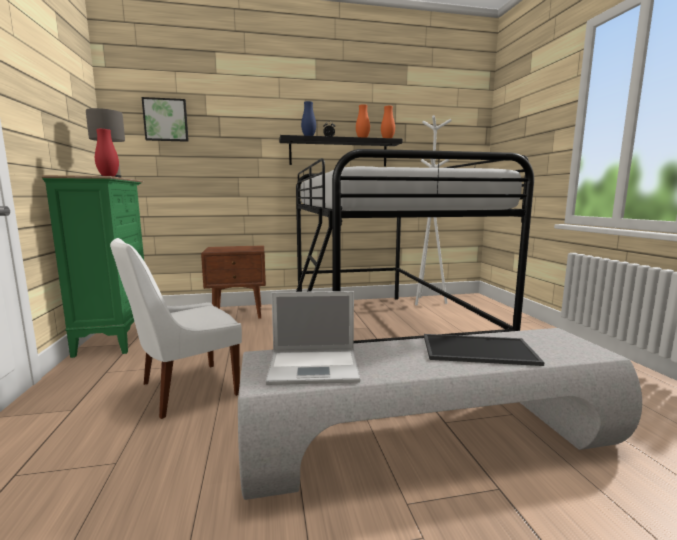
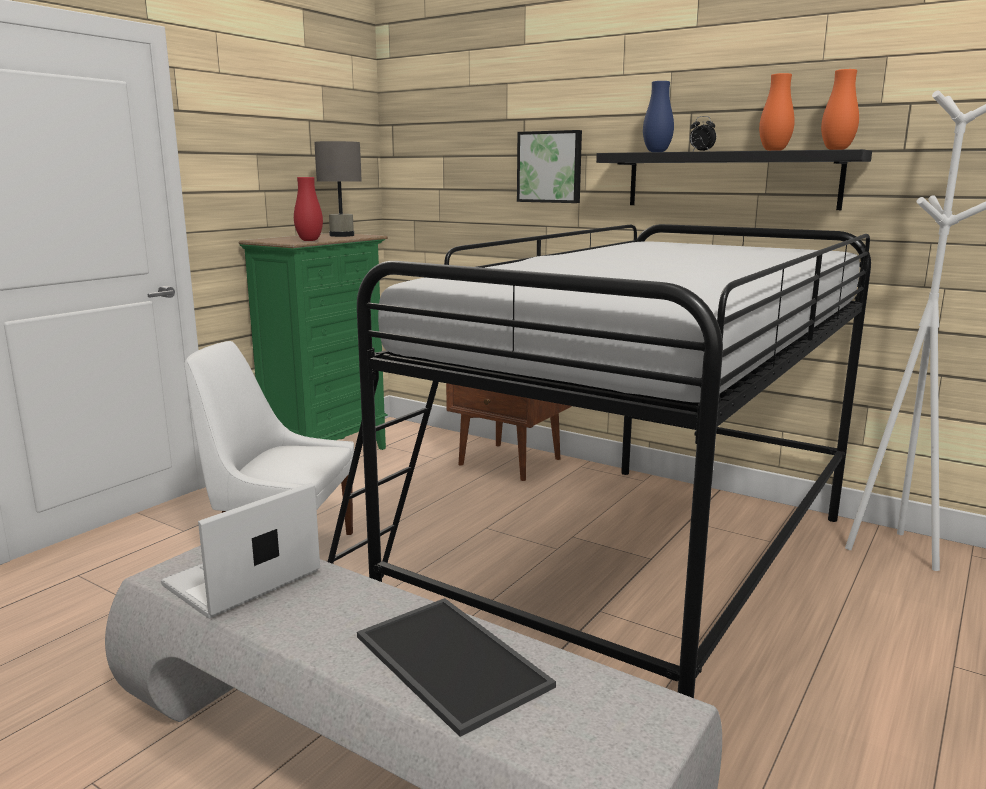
camera: 45 degrees right, 5 degrees up
picture [142,97,189,142] -> picture moved to [517,130,582,203]
laptop [266,291,360,385] -> laptop turned 90 degrees clockwise [161,482,320,619]

